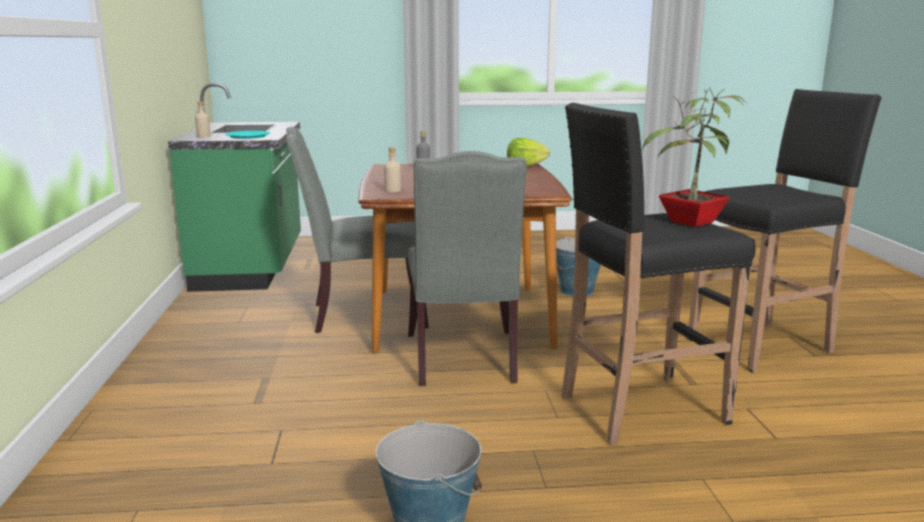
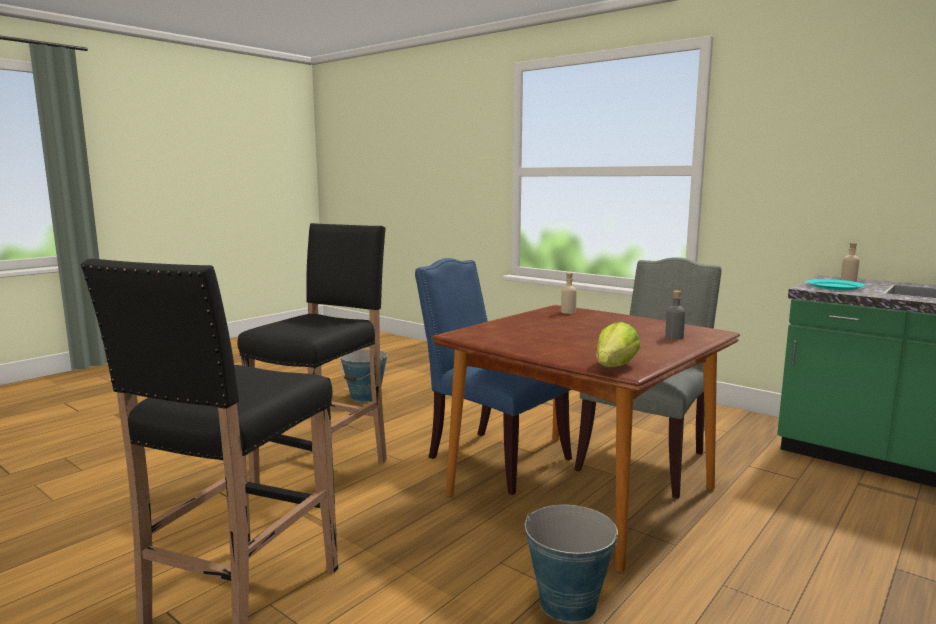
camera: 135 degrees right, 5 degrees down
grey chair [408,151,527,386] -> blue chair [415,258,572,495]
potted plant [642,88,747,227] -> none

